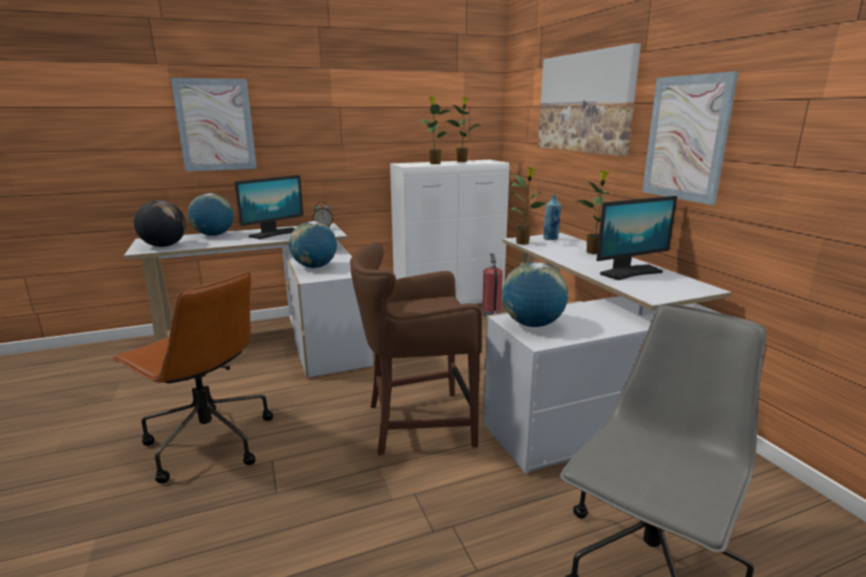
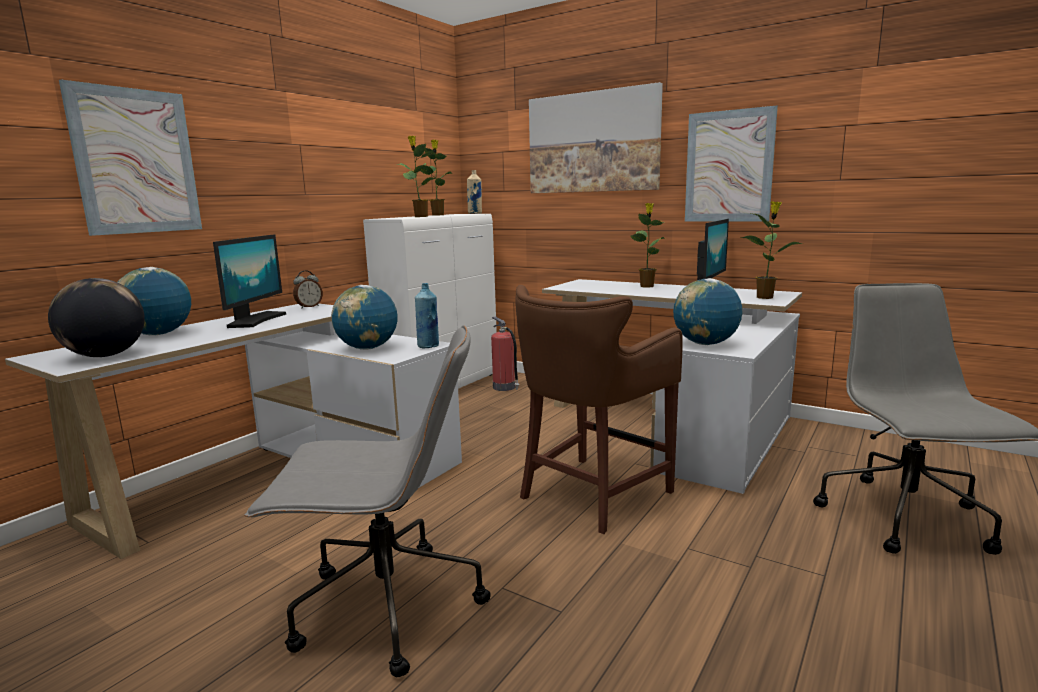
camera: 35 degrees left, 5 degrees down
brown office chair [111,272,273,484] -> grey office chair [244,325,491,677]
potted plant [510,166,547,245] -> potted plant moved to [741,201,804,299]
blue bottle [543,195,561,240] -> blue bottle moved to [415,283,439,348]
none -> beige bottle [467,170,482,214]

